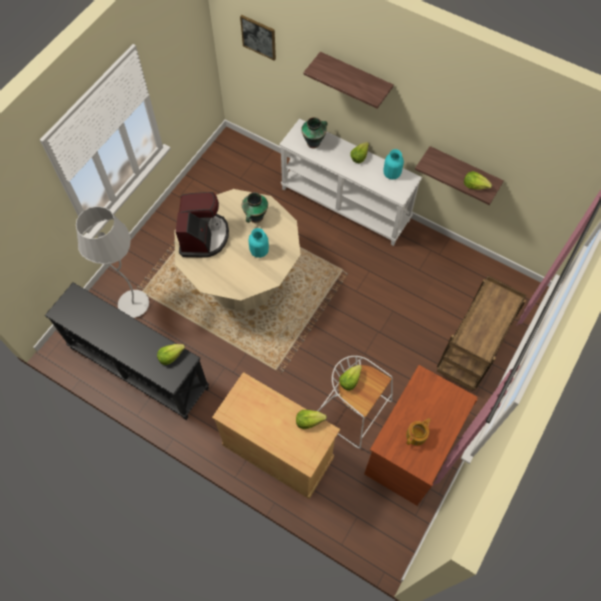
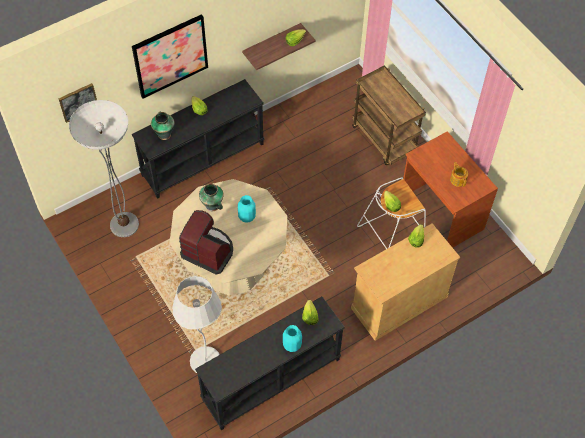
camera: 65 degrees left, 5 degrees down
white console table [279,118,422,246] -> black console table [132,79,264,199]
shelf [303,52,394,109] -> picture [132,14,208,99]
turquoise vase [383,149,404,179] -> turquoise vase moved to [283,325,302,352]
none -> floor lamp [69,100,139,237]

